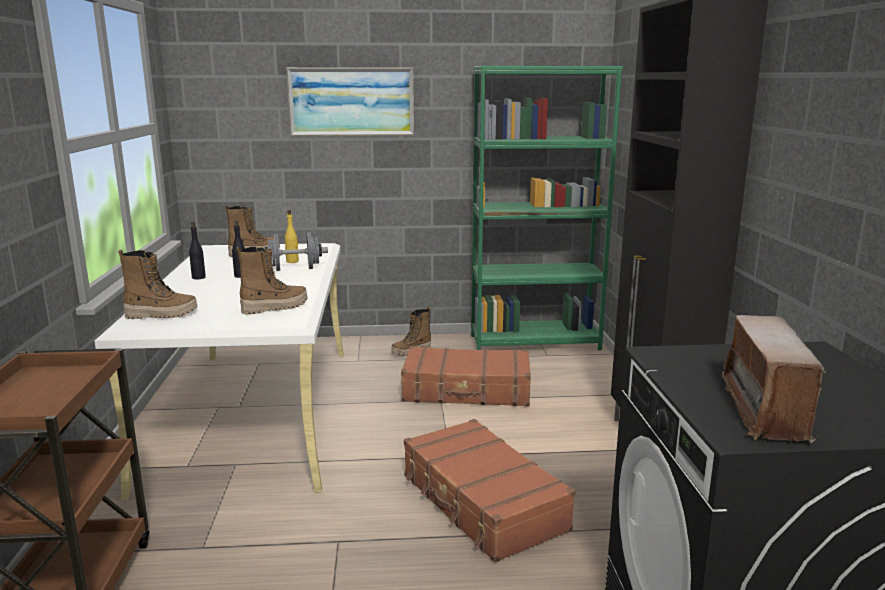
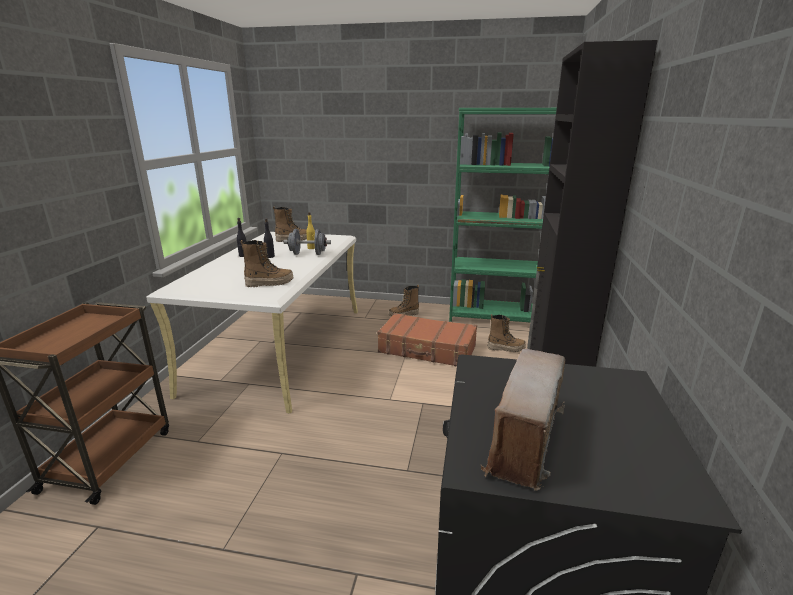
camera: 15 degrees right, 5 degrees up
boot [118,249,198,319] -> boot moved to [488,314,526,352]
picture [286,67,414,136] -> none
brown suitcase [404,419,575,563] -> none

